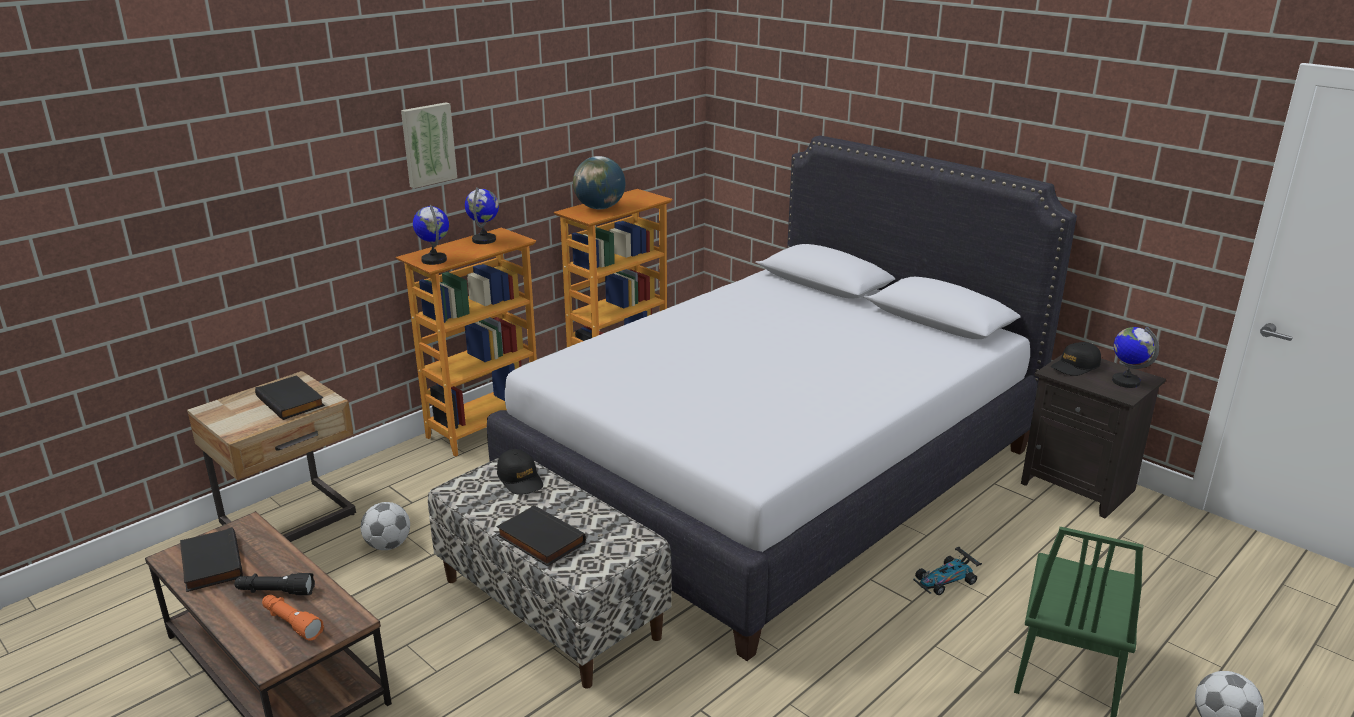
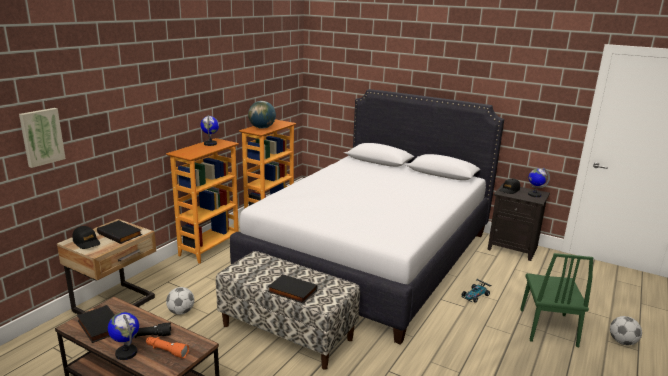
camera: 15 degrees left, 5 degrees down
picture [401,102,457,188] -> picture moved to [19,108,66,168]
globe [413,205,449,265] -> globe moved to [108,312,139,360]
black cap [497,449,543,495] -> black cap moved to [72,226,100,249]

